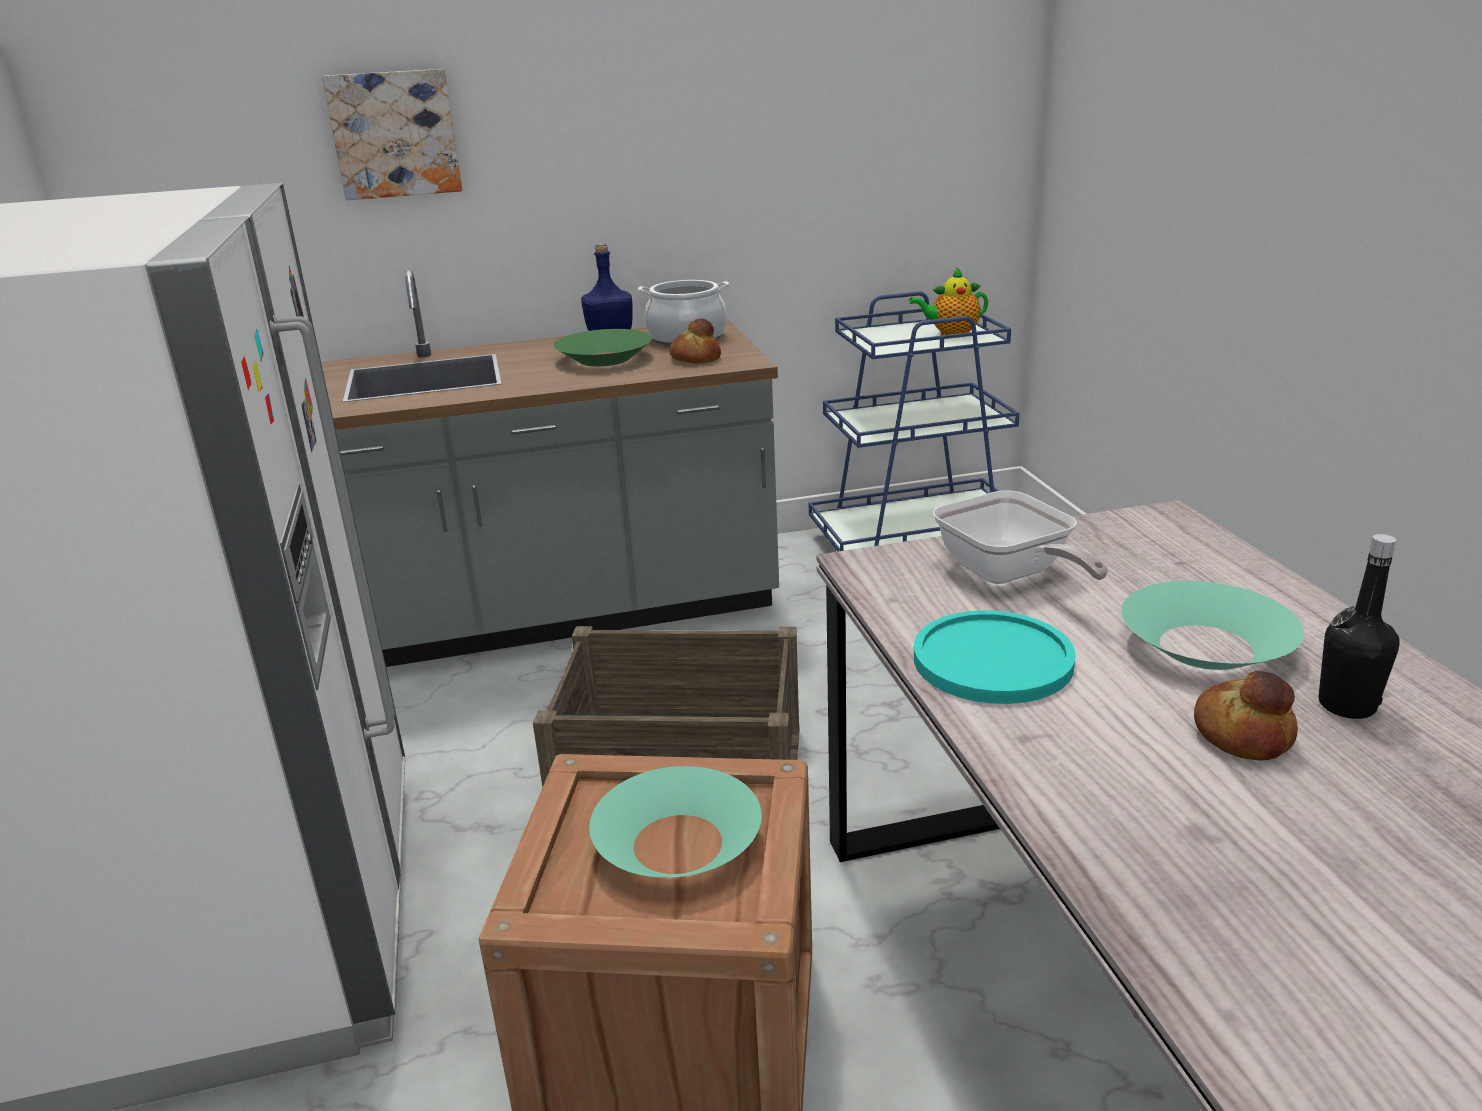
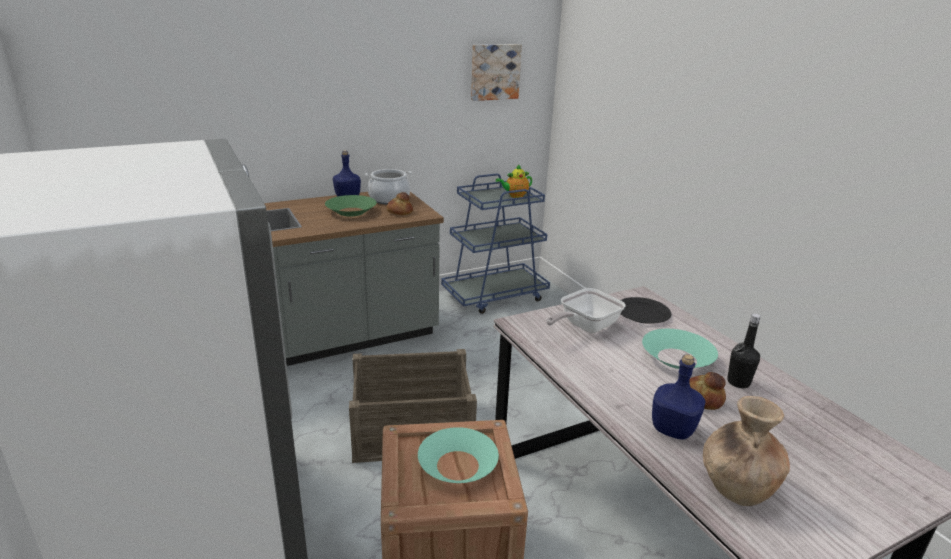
camera: 15 degrees left, 0 degrees up
picture [322,69,462,200] -> picture moved to [471,44,522,101]
turquoise plate [914,610,1076,704] -> none
frying pan [933,490,1109,584] -> frying pan turned 90 degrees clockwise [546,288,626,333]
none -> black plate [621,297,672,324]
none -> blue bottle [652,354,706,440]
none -> brown vase [703,396,790,506]

